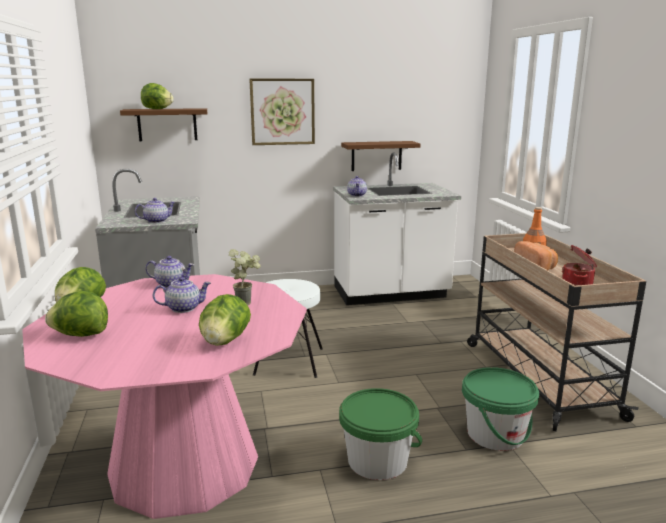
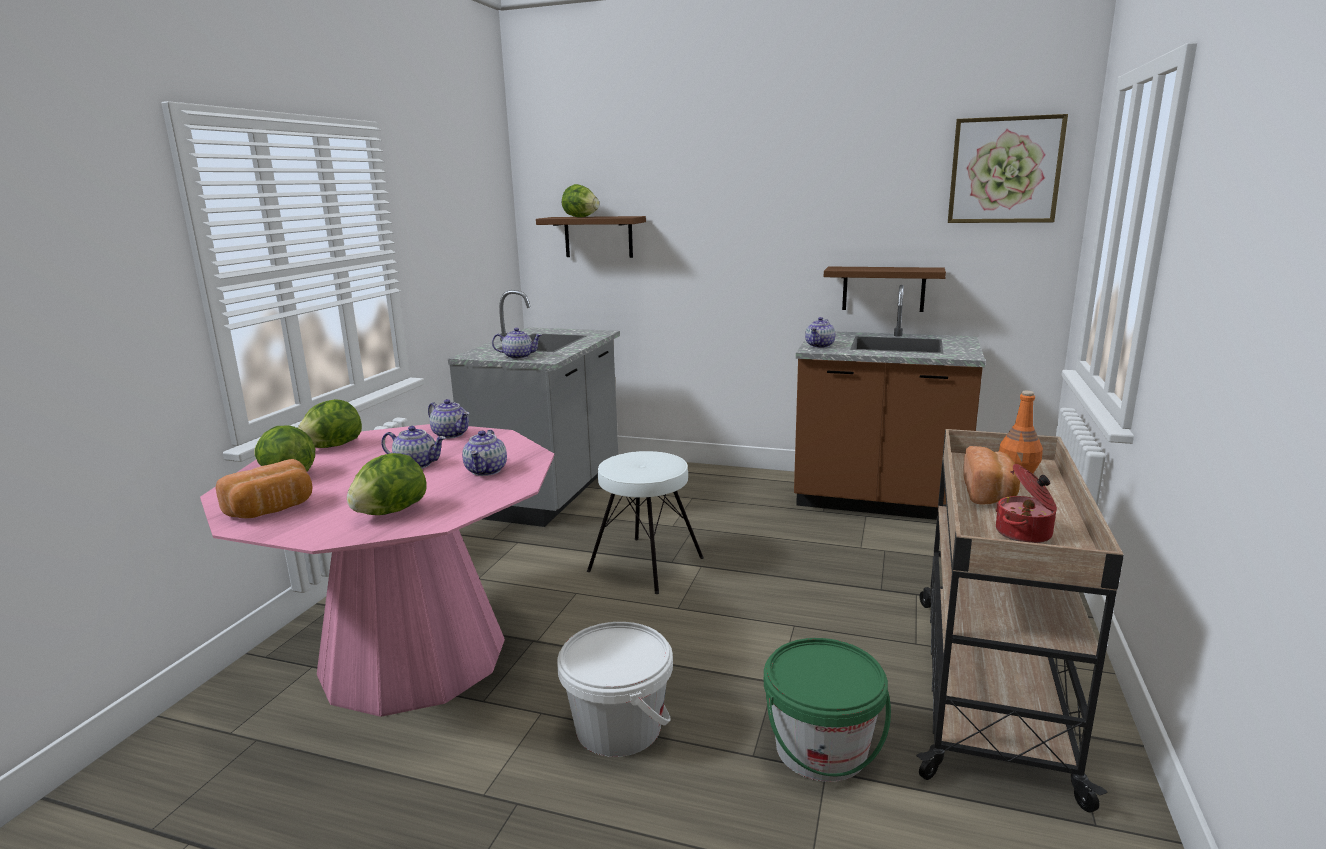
camera: 30 degrees right, 0 degrees up
potted plant [229,249,261,306] -> teapot [462,430,507,476]
picture [249,79,315,145] -> picture moved to [948,114,1068,223]
white counter [333,153,461,305] -> brown counter [794,285,986,520]
green bucket [339,388,422,480] -> white bucket [557,622,673,757]
none -> bread [216,459,313,518]

